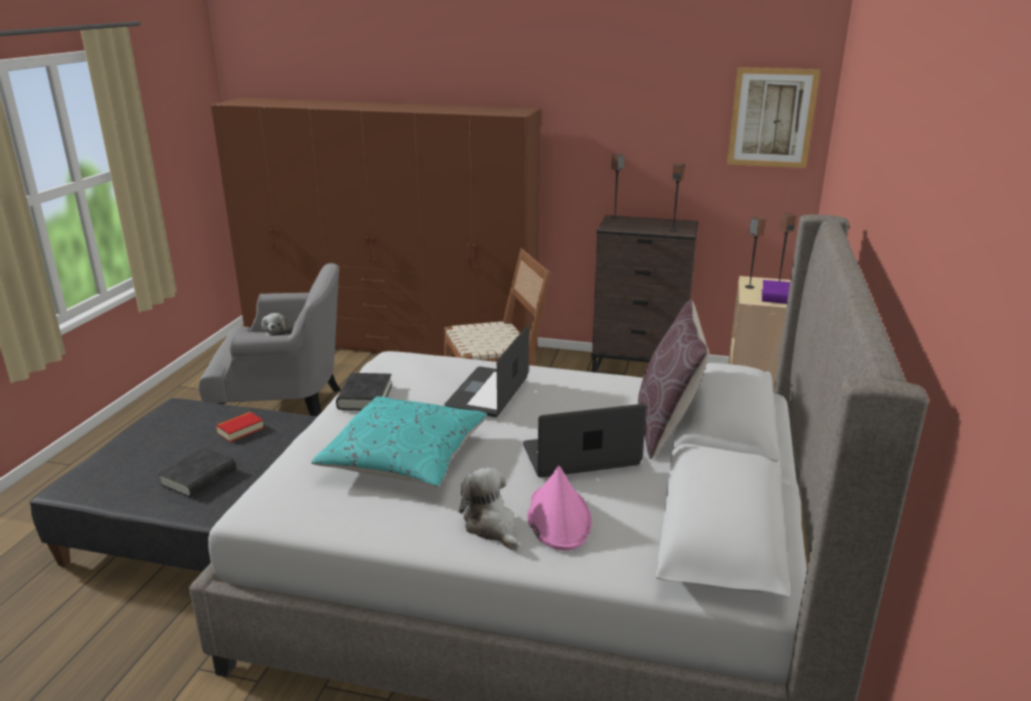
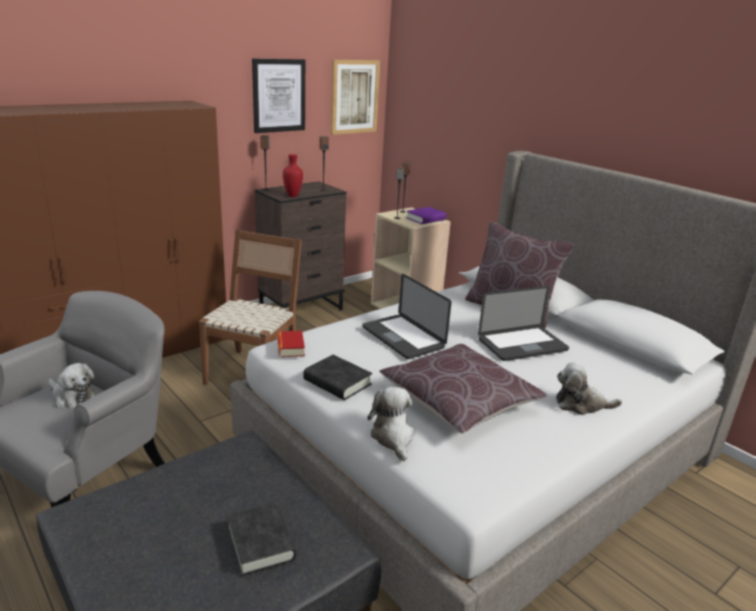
camera: 55 degrees left, 0 degrees up
book [216,412,264,443] -> book moved to [277,331,305,357]
turquoise pillow [311,396,487,487] -> brown pillow [379,344,547,433]
laptop [523,404,647,478] -> laptop turned 135 degrees counterclockwise [478,286,569,361]
pink hat [527,466,592,551] -> none
none -> picture [252,59,305,133]
none -> red vase [283,154,303,197]
none -> plush toy [368,387,415,461]

